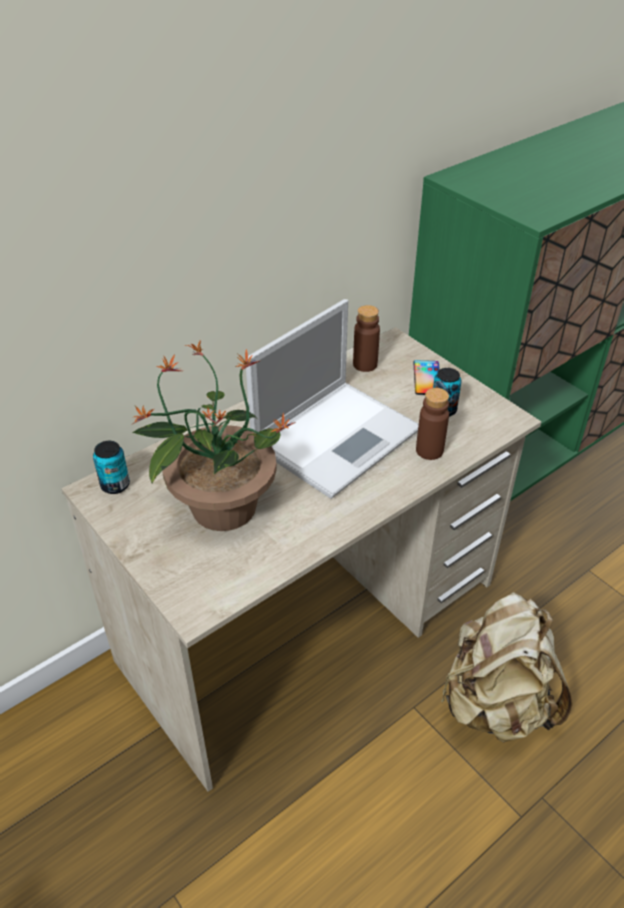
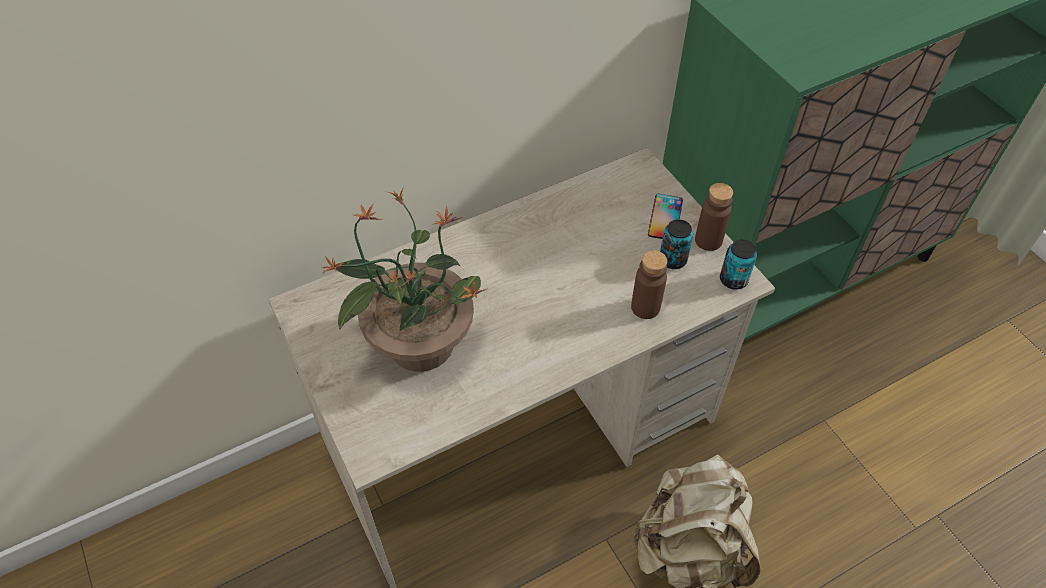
camera: 10 degrees right, 10 degrees up
can [93,441,130,494] -> can moved to [720,239,757,290]
laptop [246,299,419,499] -> none
brown bottle [353,305,380,372] -> brown bottle moved to [695,183,733,251]

